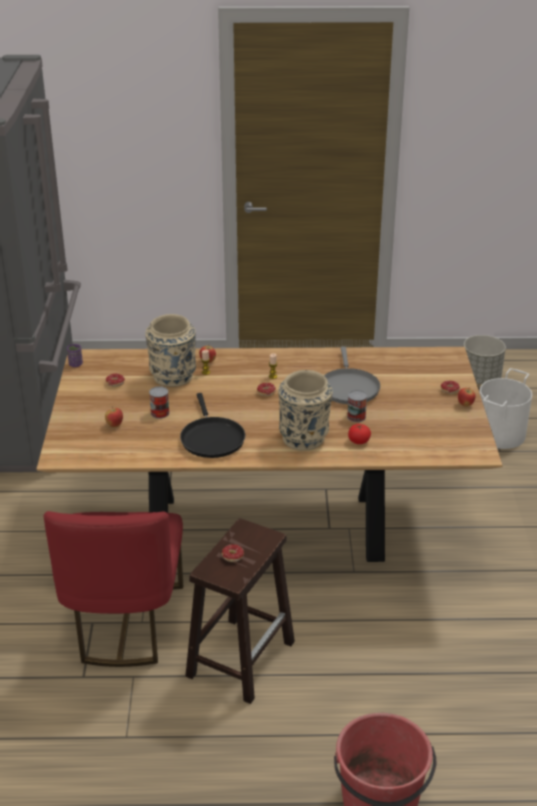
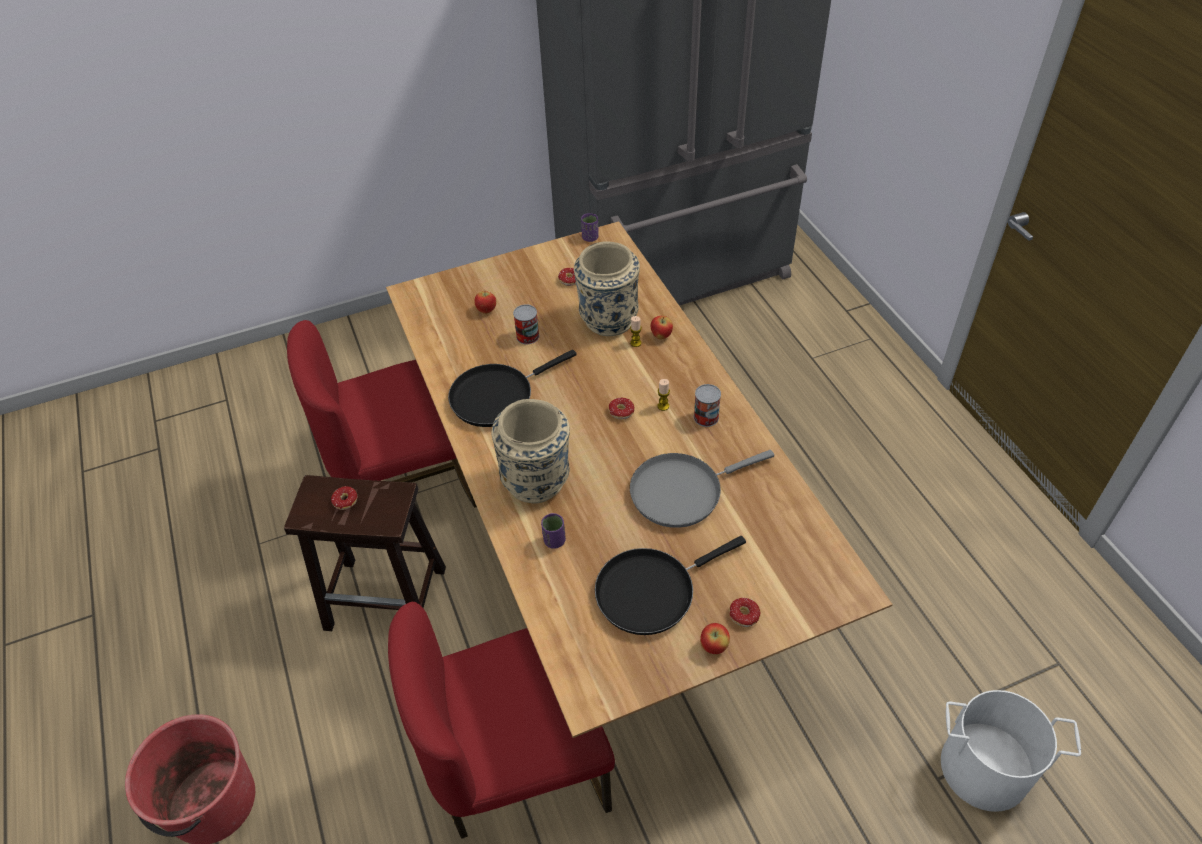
camera: 70 degrees right, 15 degrees up
can [347,390,367,422] -> can moved to [694,384,721,427]
tomato [348,424,371,444] -> purple cup [541,513,566,549]
grey planter [463,335,506,384] -> none
none -> red chair [388,602,615,839]
none -> black frying pan [595,536,746,635]

